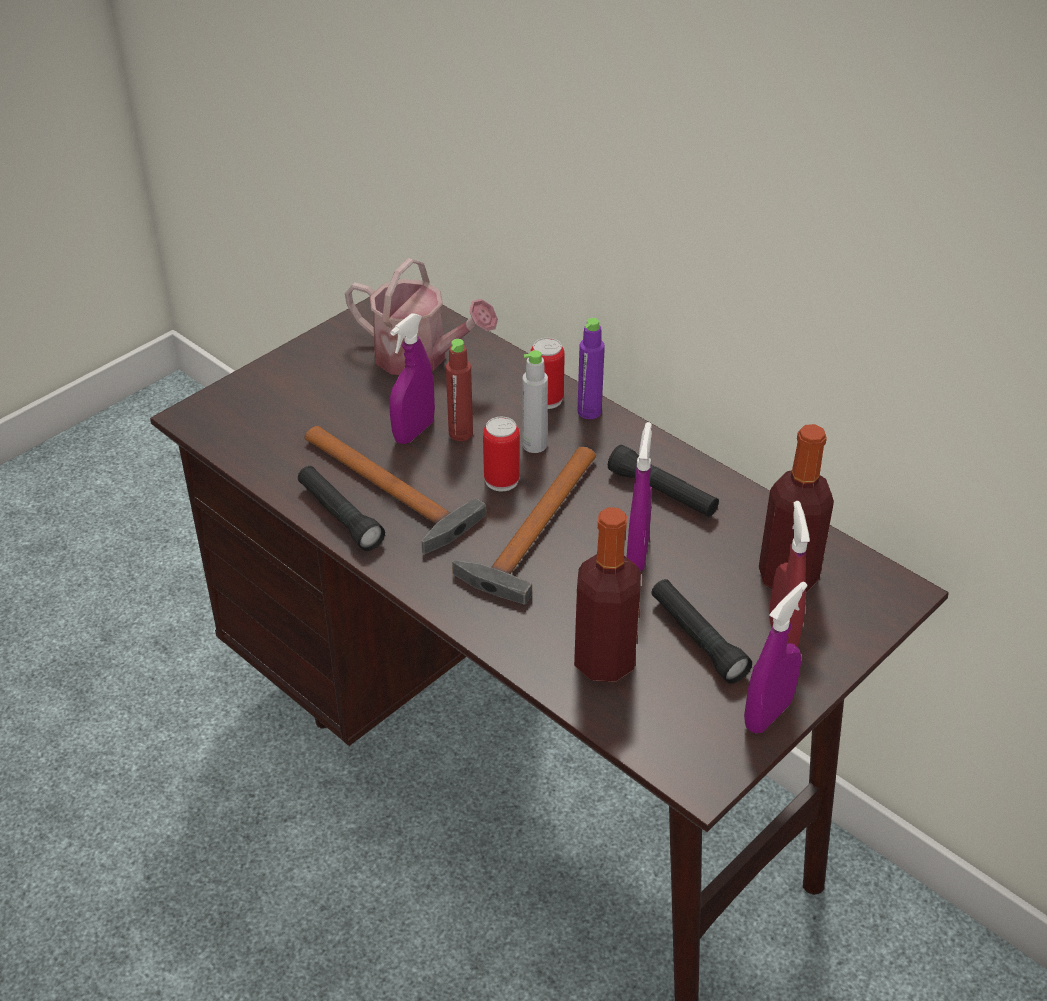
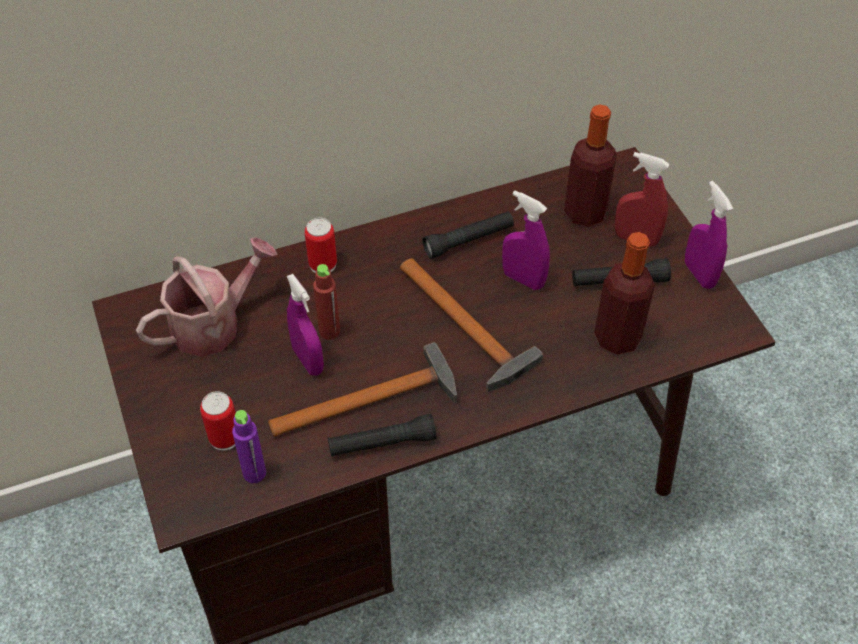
camera: 65 degrees left, 10 degrees up
can [483,417,520,491] -> can moved to [200,391,235,451]
grey bottle [522,350,548,453] -> none
purple bottle [577,318,605,419] -> purple bottle moved to [232,410,266,483]

